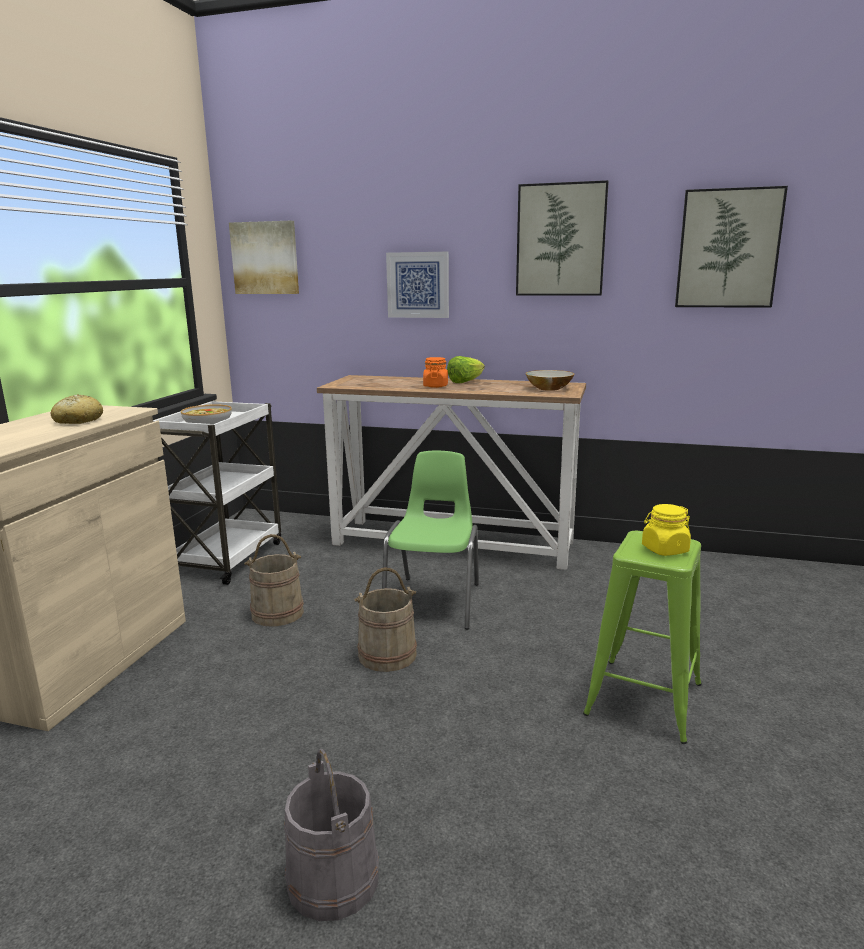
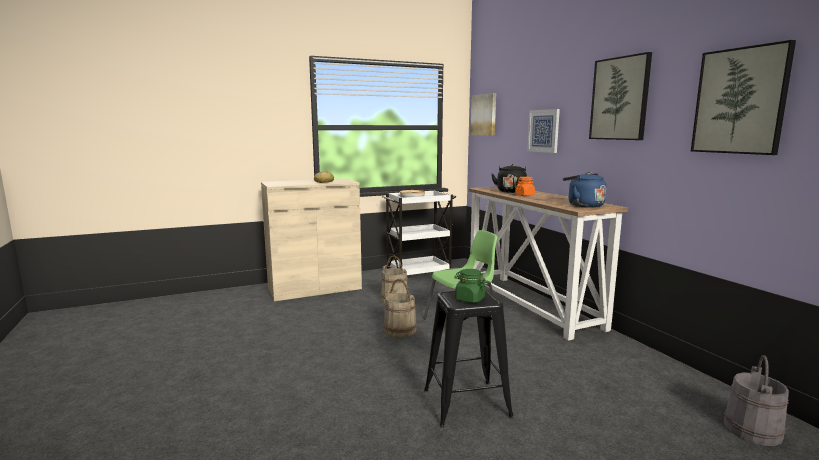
camera: 50 degrees right, 5 degrees down
grey bucket [284,749,379,921] -> grey bucket moved to [724,355,789,446]
lettuce [447,356,485,383] -> none
bowl [525,370,574,391] -> blue kettle [563,172,607,208]
green stool [583,531,702,744] -> black stool [424,290,514,427]
yellow jar [642,504,691,556] -> green jar [454,269,486,303]
none -> black kettle [492,164,527,193]

